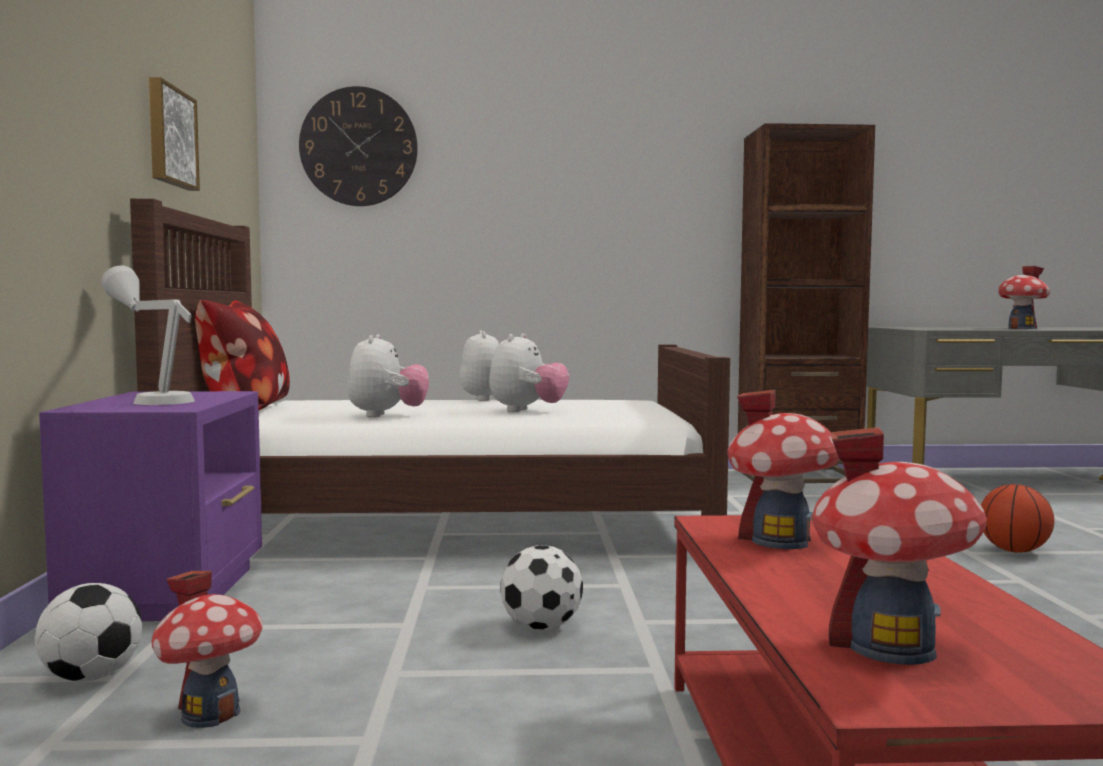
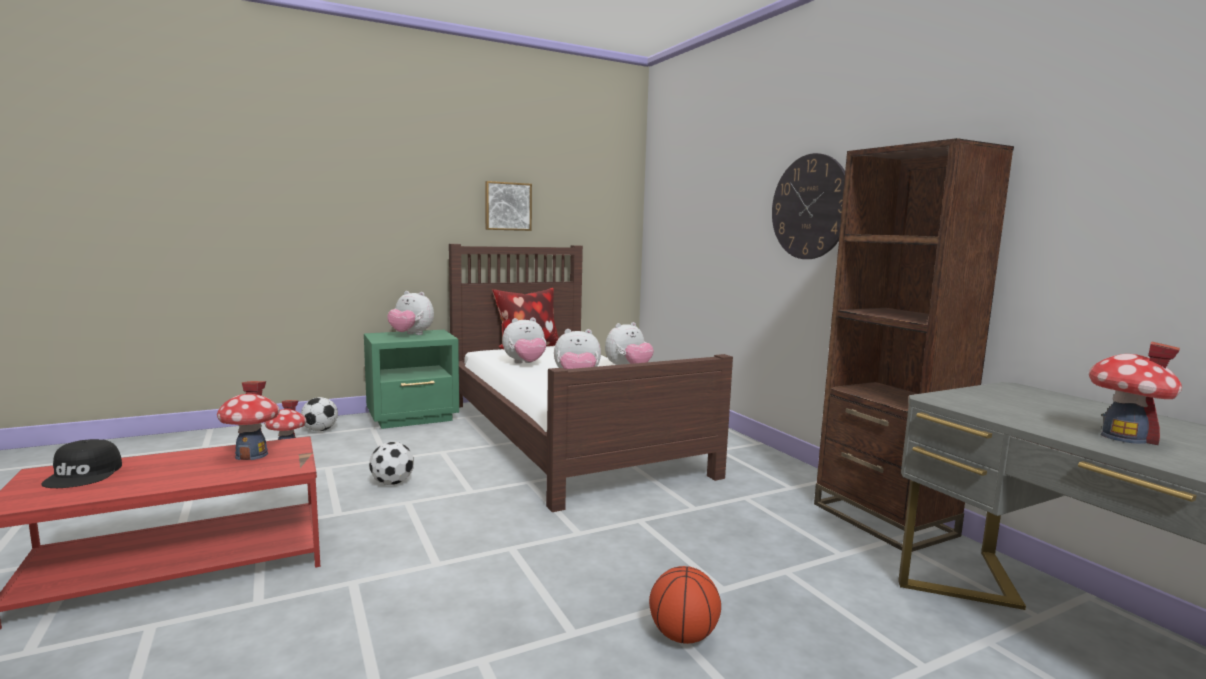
camera: 65 degrees right, 5 degrees up
purple nightstand [39,391,262,621] -> green nightstand [364,330,459,429]
grey table lamp [101,266,195,405] -> plush toy [387,291,434,335]
wall clock [299,86,418,206] -> wall clock moved to [772,153,845,259]
toy house [812,427,987,665] -> black cap [41,439,122,488]

